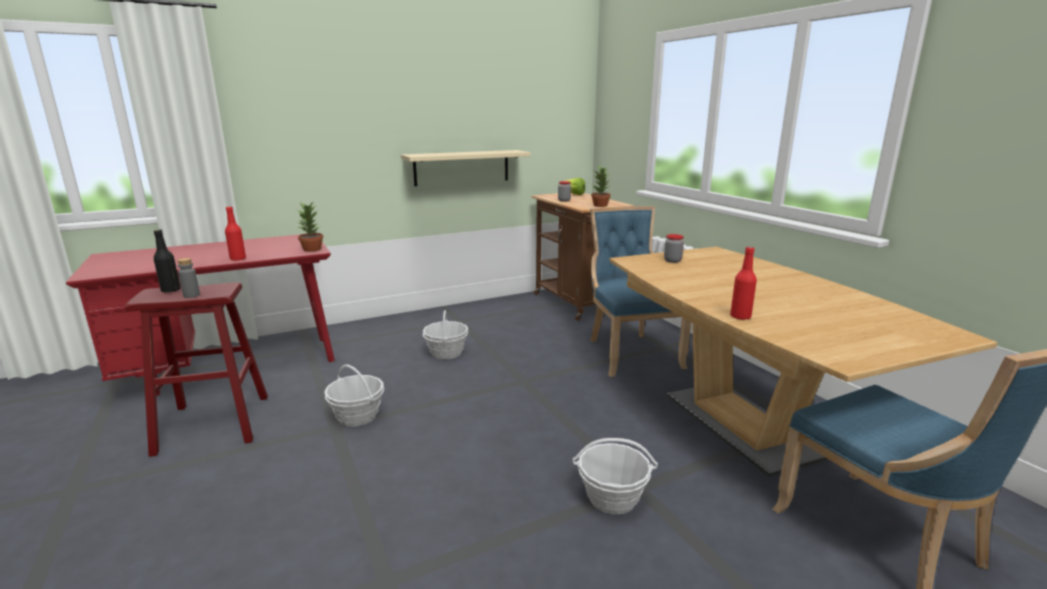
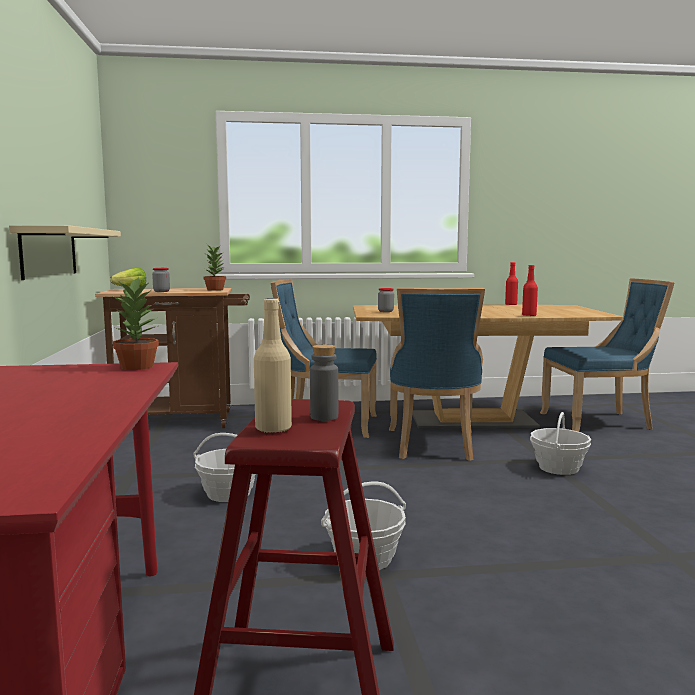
camera: 70 degrees left, 10 degrees down
black bottle [153,229,181,293] -> beige bottle [254,298,292,433]
red bottle [225,206,246,261] -> red bottle moved to [505,262,518,305]
none -> blue chair [389,288,485,461]

